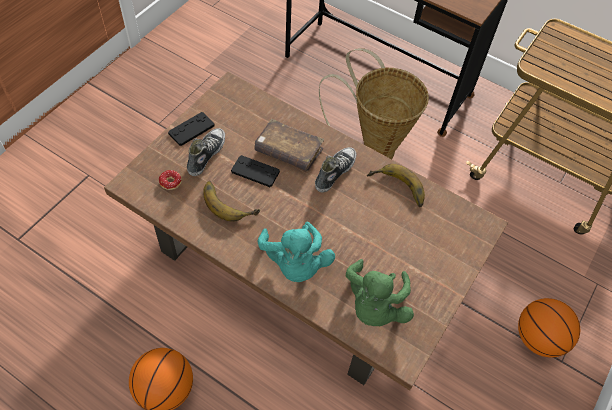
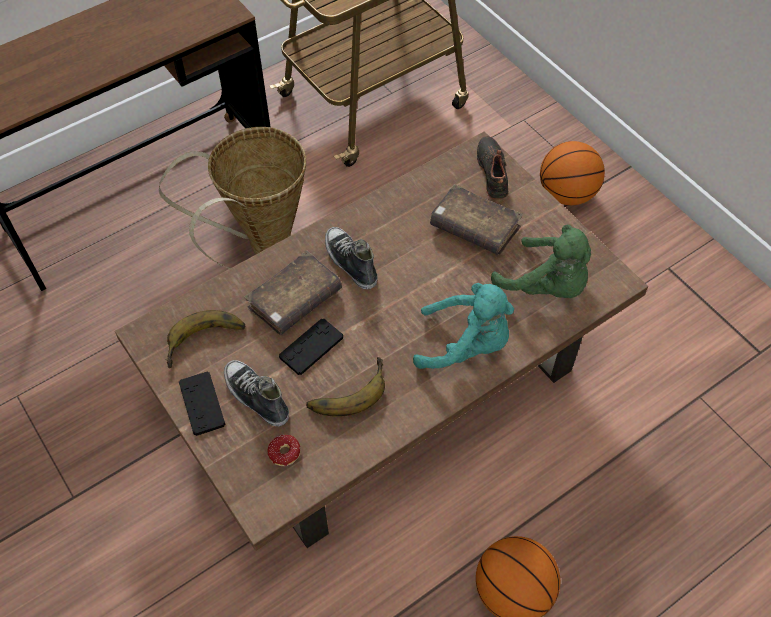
camera: 65 degrees left, 0 degrees up
banana [367,164,425,207] -> banana moved to [166,310,245,368]
none -> brown book [430,184,523,255]
none -> black shoe [477,136,508,199]

